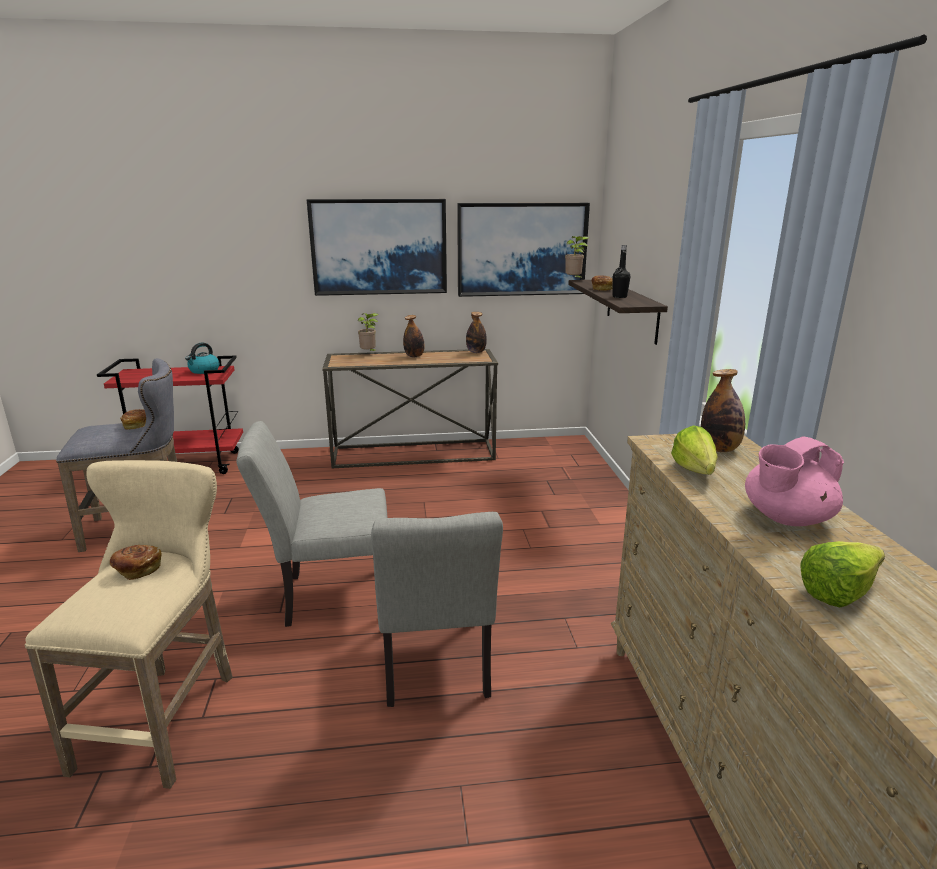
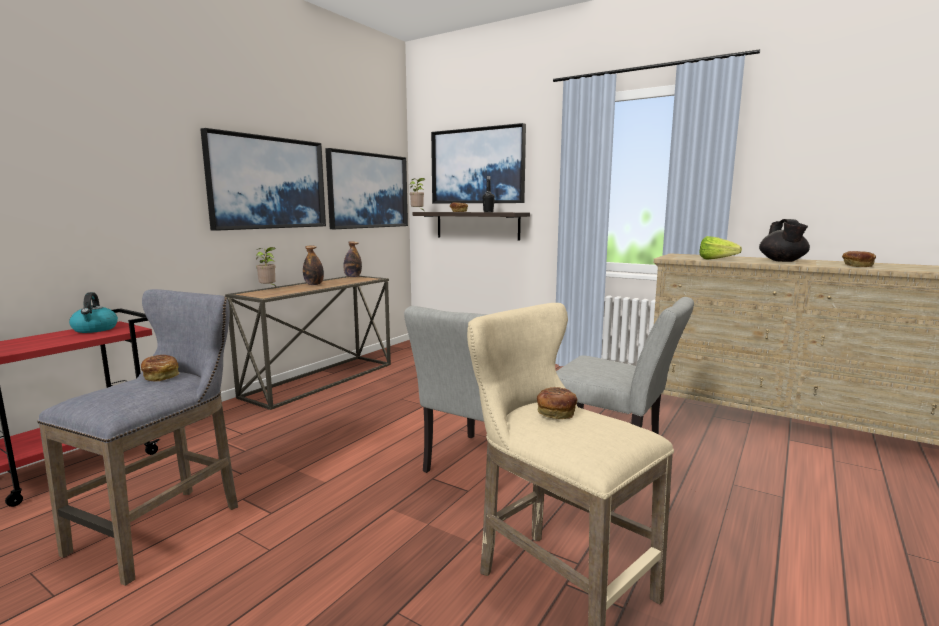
camera: 50 degrees left, 10 degrees down
bottle [701,369,745,452] -> none
pink teapot [745,436,844,526] -> black teapot [759,219,810,262]
lettuce [800,541,885,607] -> bread [842,251,876,267]
none -> picture [431,123,526,204]

